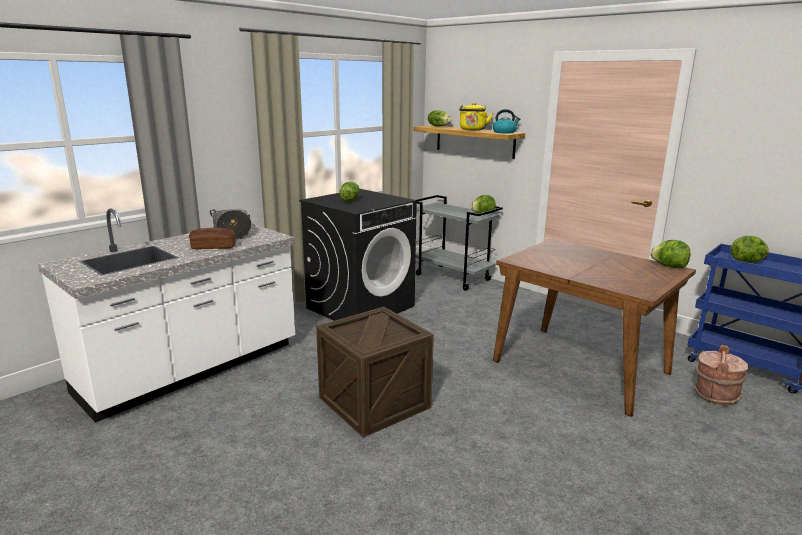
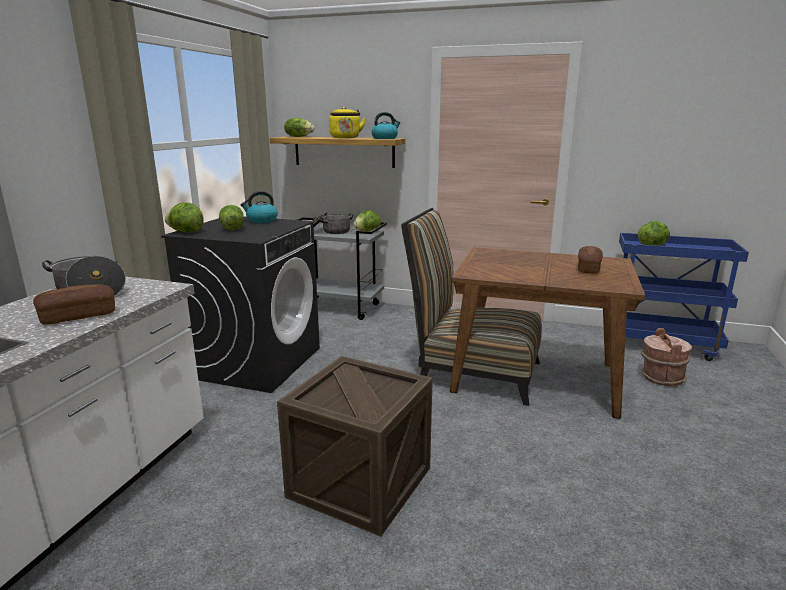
camera: 25 degrees left, 0 degrees up
lettuce [651,240,690,268] -> lettuce moved to [165,202,204,233]
none -> kettle [240,191,278,223]
none -> cooking pot [312,212,353,234]
none -> chair [401,208,542,406]
none -> bread [578,246,603,274]

